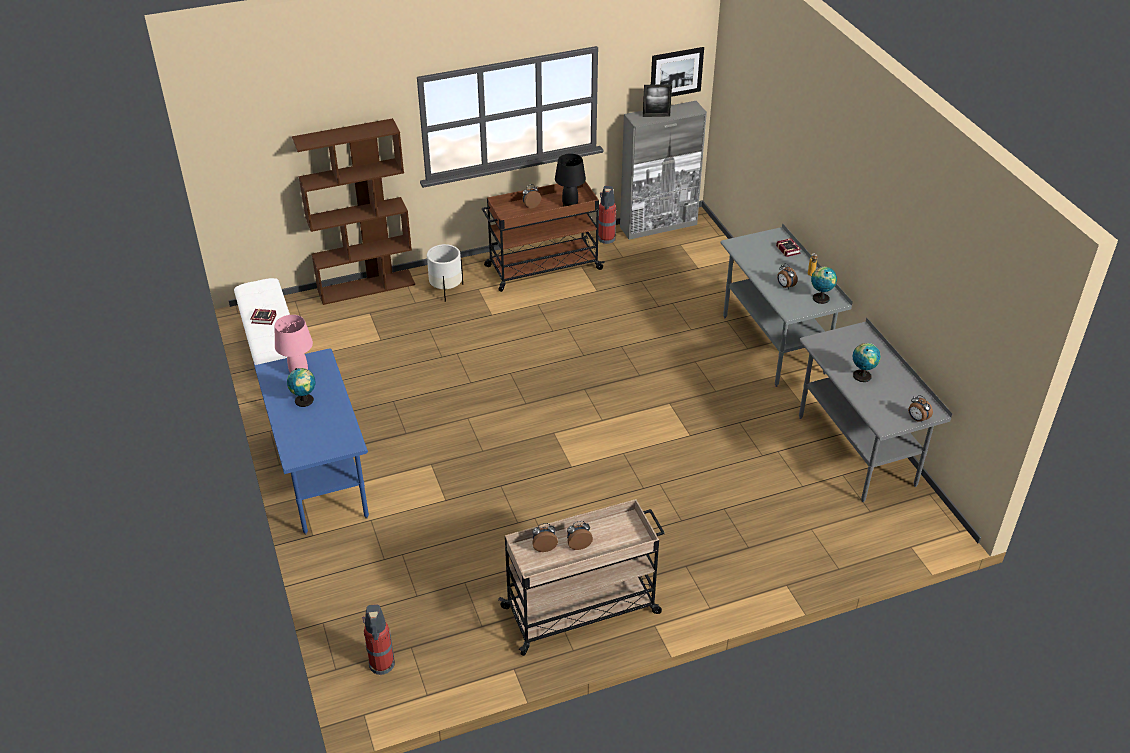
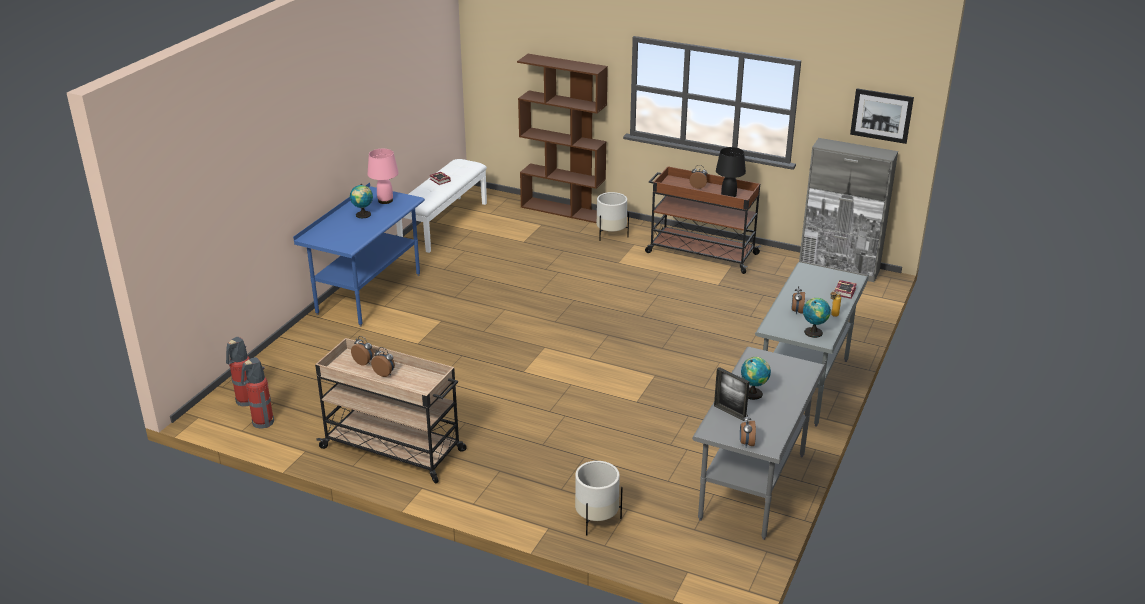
camera: 45 degrees right, 10 degrees down
fire extinguisher [598,186,617,244] -> fire extinguisher moved to [241,357,274,428]
picture frame [643,84,672,117] -> picture frame moved to [714,367,750,421]
none -> white planter [575,461,623,535]

